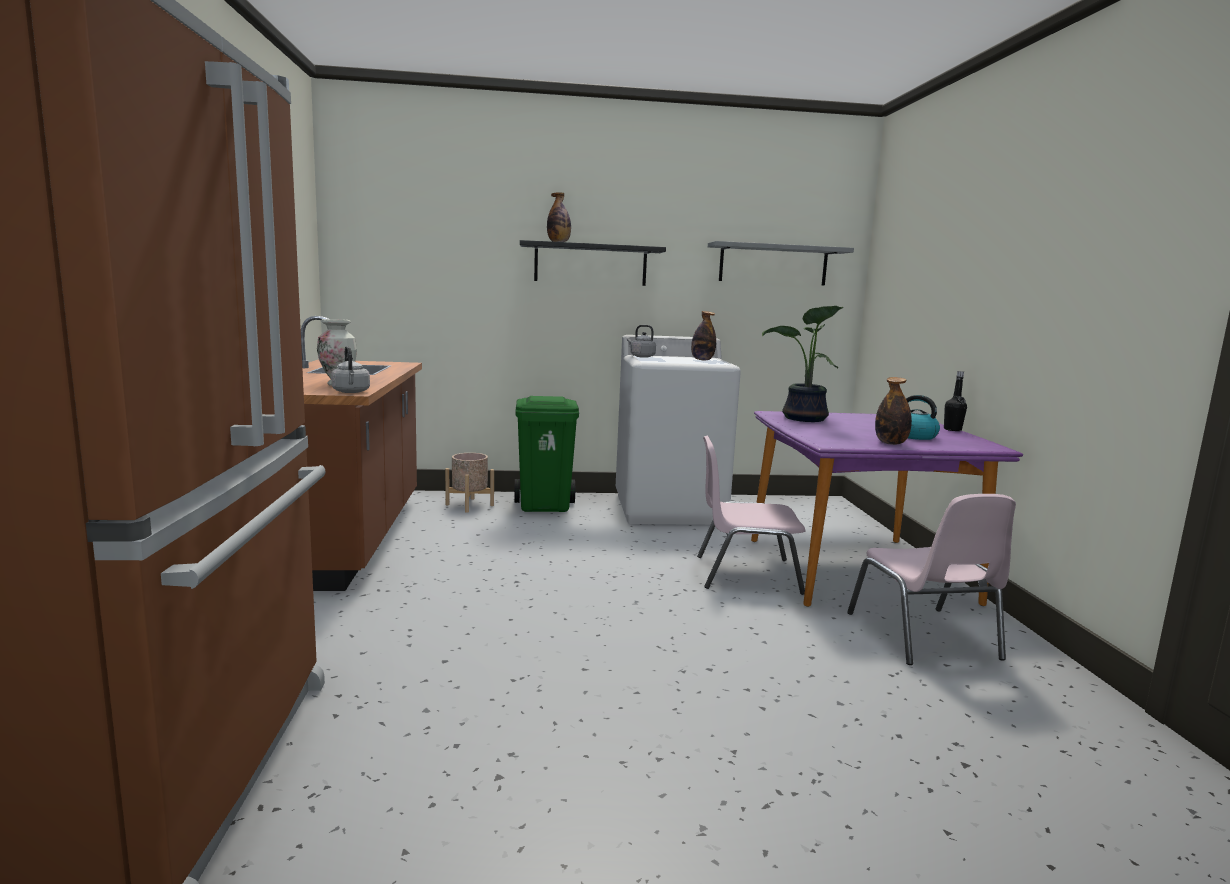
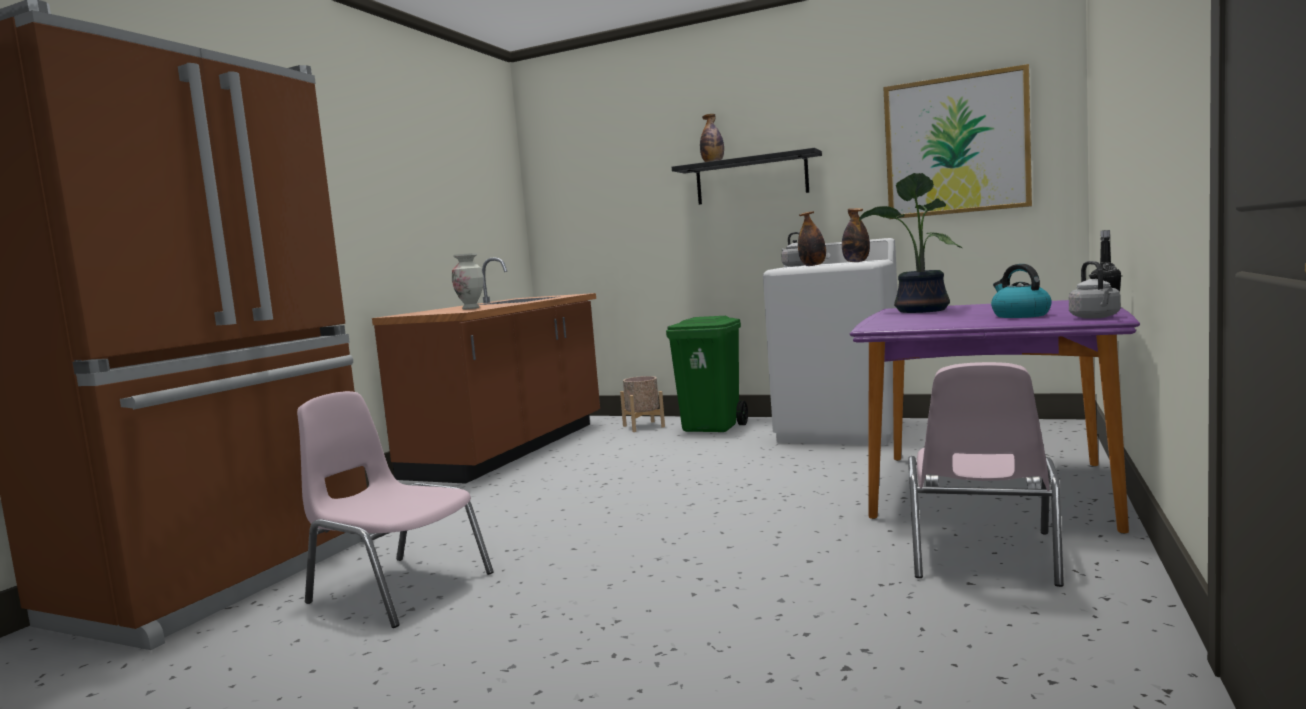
camera: 30 degrees right, 5 degrees down
grey kettle [331,346,370,393] -> grey kettle moved to [1069,261,1120,319]
pink chair [697,435,805,595] -> pink chair moved to [297,391,494,628]
grey shelf [708,241,854,286] -> picture [883,64,1032,219]
bottle [875,377,912,445] -> bottle moved to [798,211,826,266]

